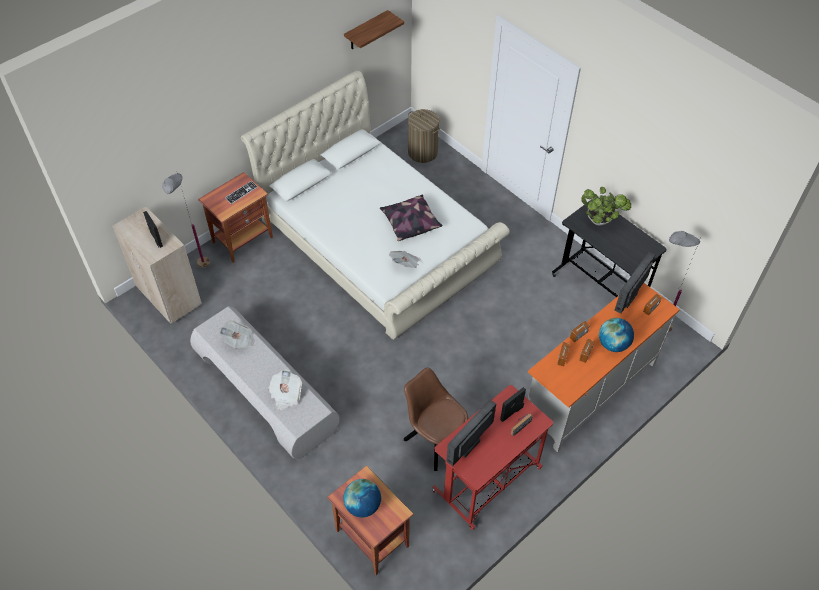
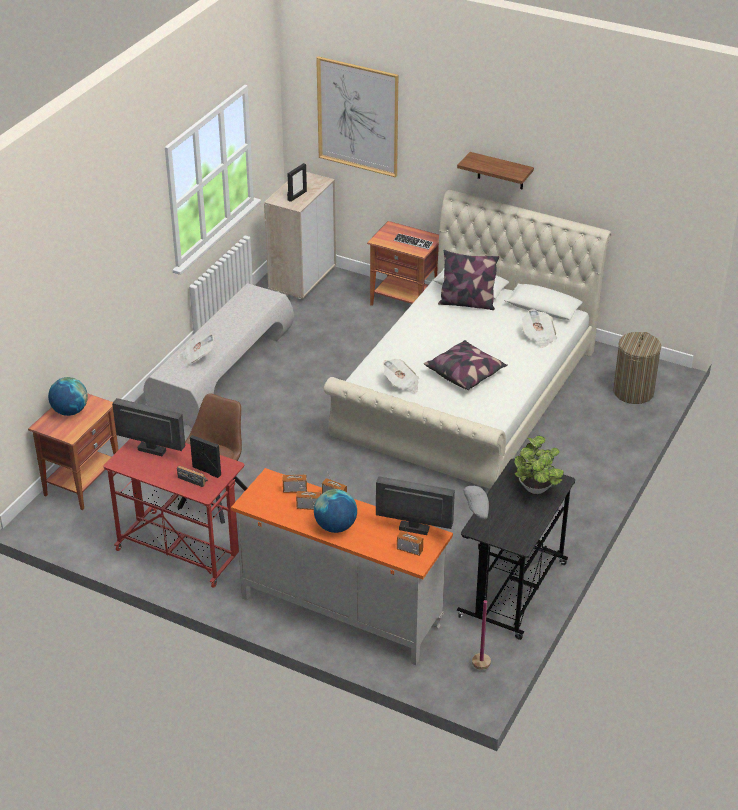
camera: 70 degrees right, 15 degrees down
grey floor lamp [162,173,210,268] -> none
newspaper [219,321,256,349] -> newspaper moved to [522,309,557,348]
shelf [344,10,404,49] -> shelf moved to [457,152,534,189]
none -> picture [316,56,398,177]
none -> pillow [438,250,499,310]

